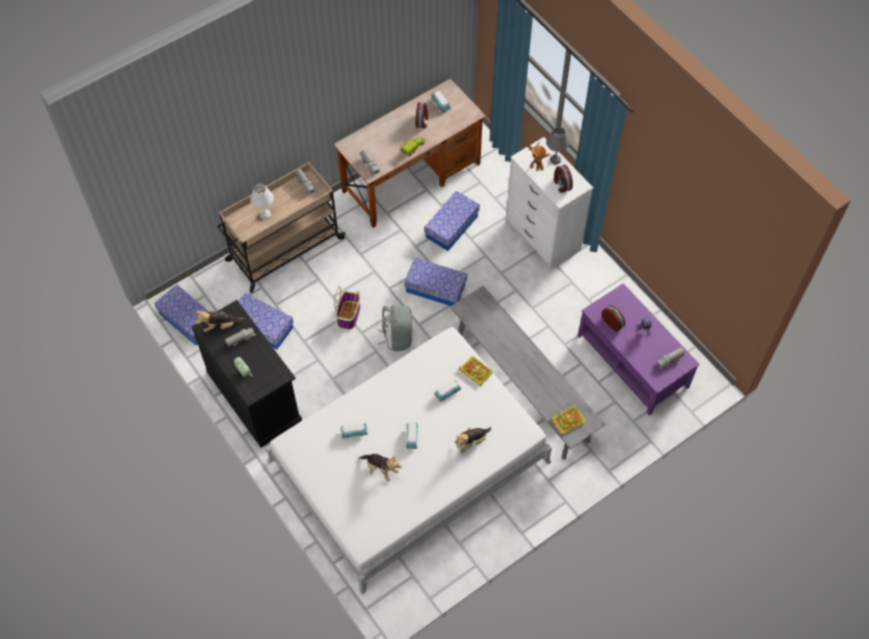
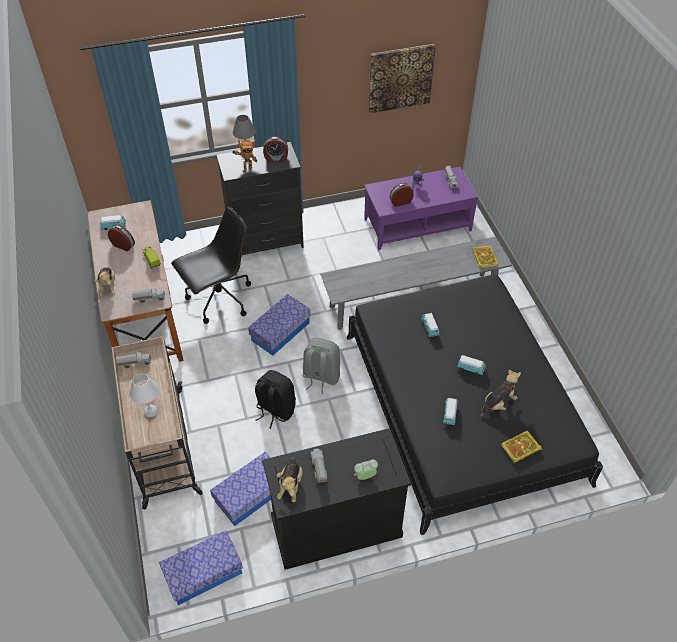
camera: 70 degrees left, 10 degrees down
white bed [266,327,552,594] -> black bed [347,275,603,535]
basket [334,286,360,329] -> black backpack [255,370,296,429]
storage box [424,191,480,251] -> black office chair [171,206,251,324]
plush toy [455,427,491,453] -> plush toy moved to [94,267,115,296]
book [458,356,493,387] -> book moved to [501,431,542,463]
white dresser [506,137,593,270] -> black dresser [216,142,304,255]
none -> picture [369,44,436,113]

